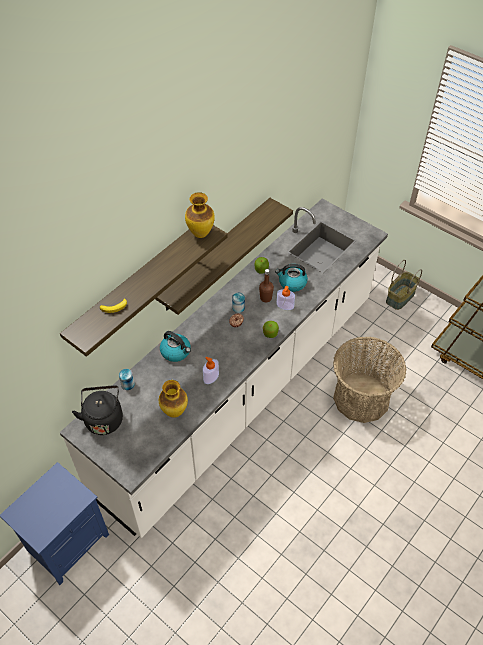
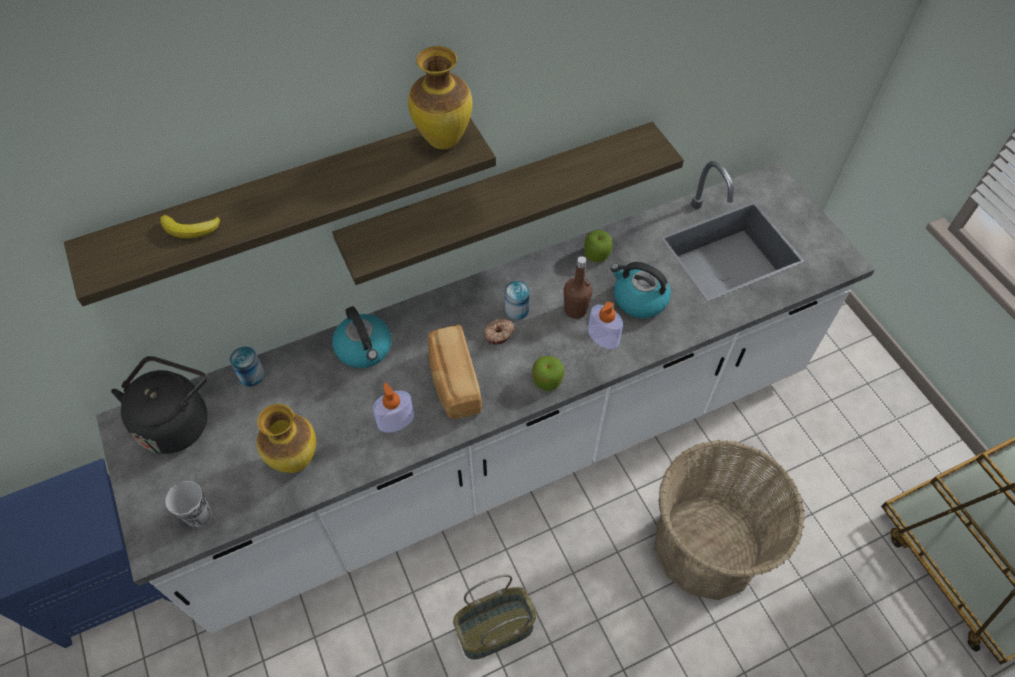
camera: 25 degrees right, 5 degrees up
basket [386,260,422,310] -> basket moved to [453,574,536,660]
none -> cup [165,481,212,528]
none -> bread [428,324,482,419]

